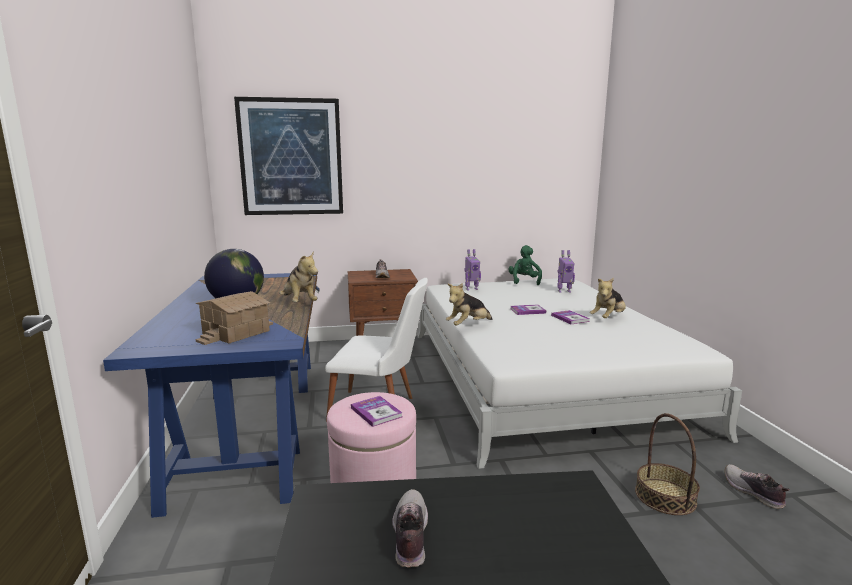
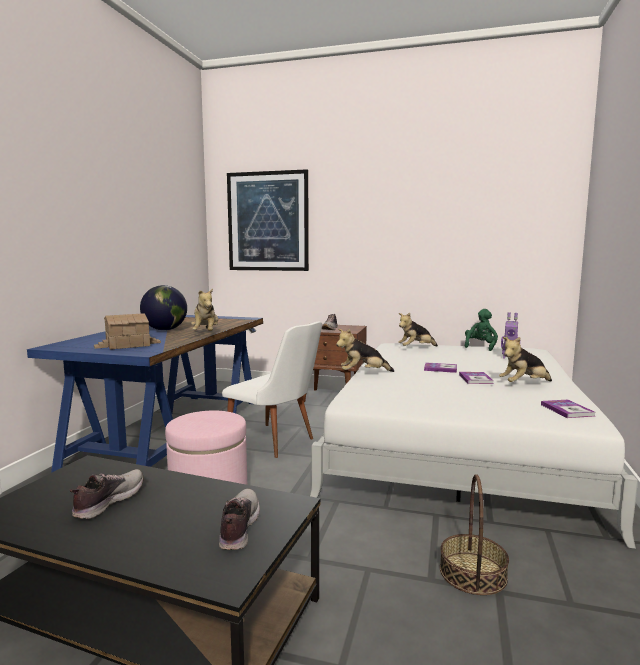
camera: 25 degrees right, 5 degrees down
book [351,396,403,427] -> book moved to [541,400,595,418]
toy robot [464,249,481,291] -> plush toy [398,313,438,346]
shoe [725,464,790,509] -> shoe moved to [219,489,260,550]

